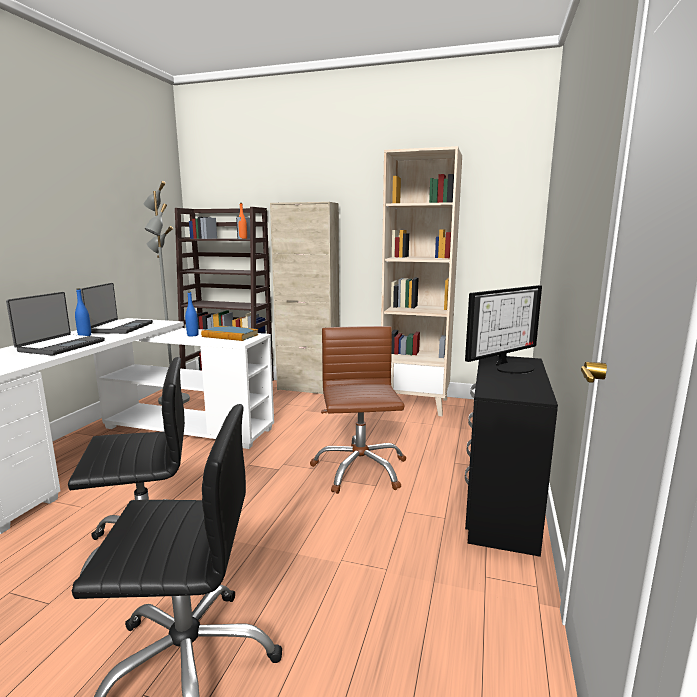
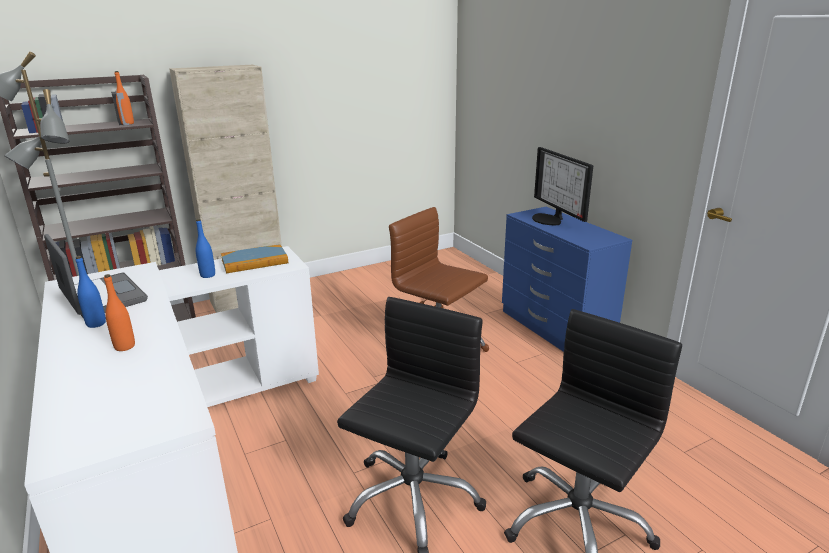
camera: 45 degrees left, 10 degrees up
laptop [6,292,105,355] -> orange bottle [104,274,135,351]
beige bookcase [381,146,462,416] -> none
monitor [465,285,542,374] -> monitor turned 150 degrees clockwise [532,147,593,225]
black dresser [465,355,558,557] -> blue dresser [502,207,632,352]

